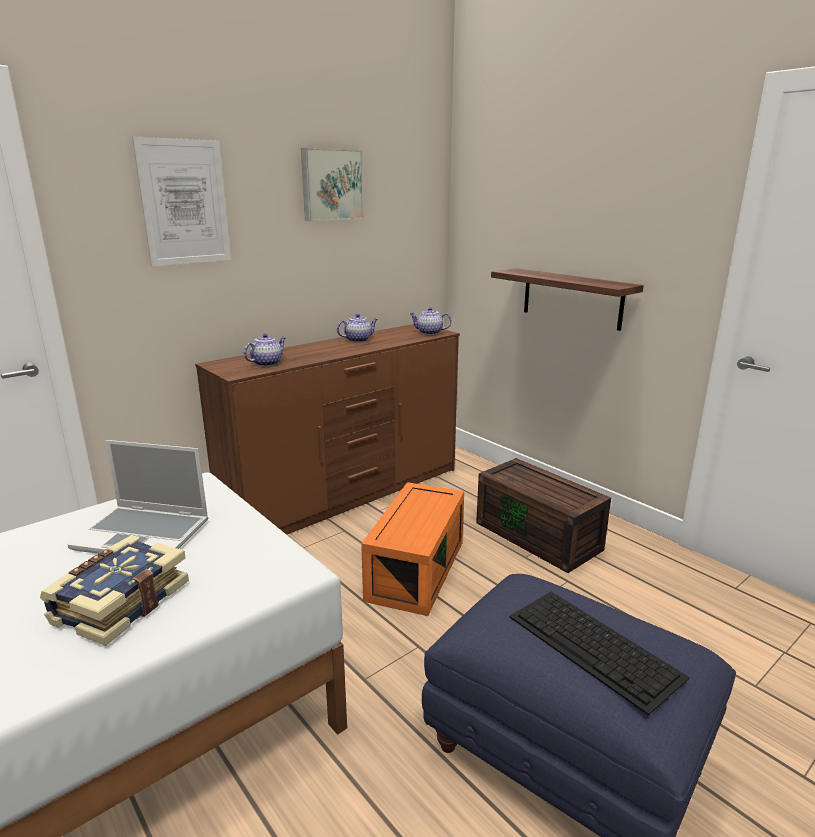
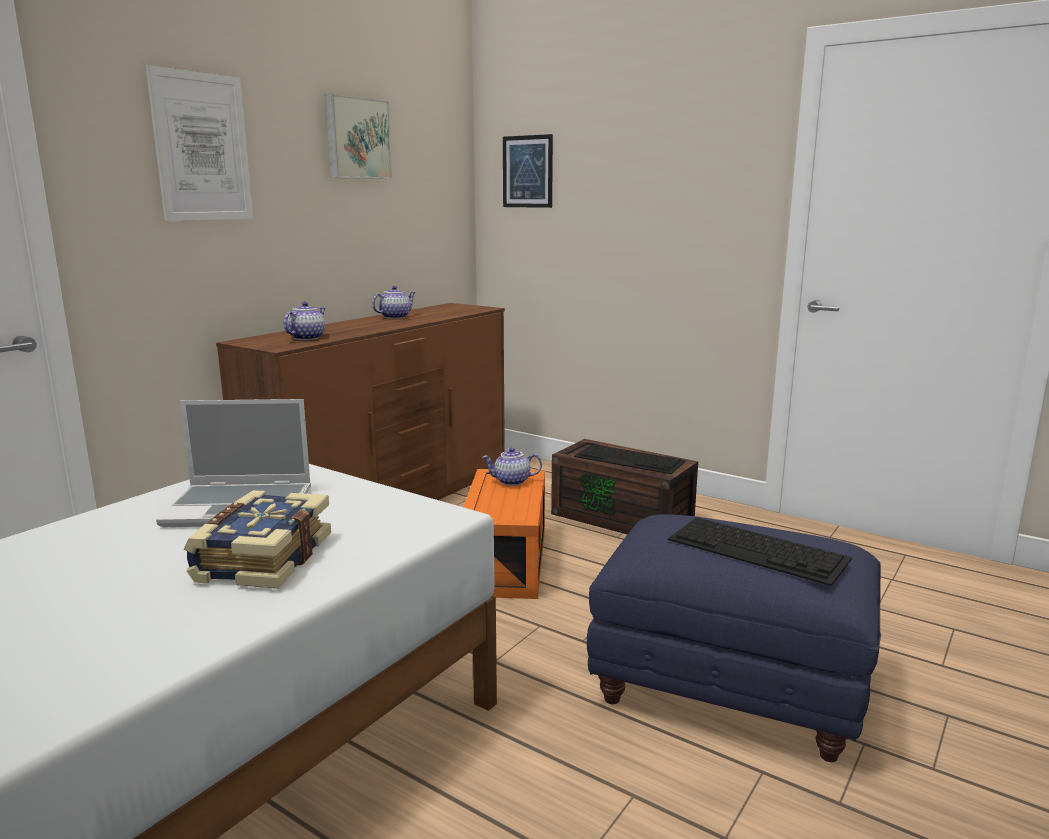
camera: 15 degrees left, 5 degrees down
teapot [409,307,451,335] -> teapot moved to [482,448,542,486]
shelf [491,268,644,331] -> none
none -> picture [503,134,553,208]
none -> keyboard [574,445,686,474]

